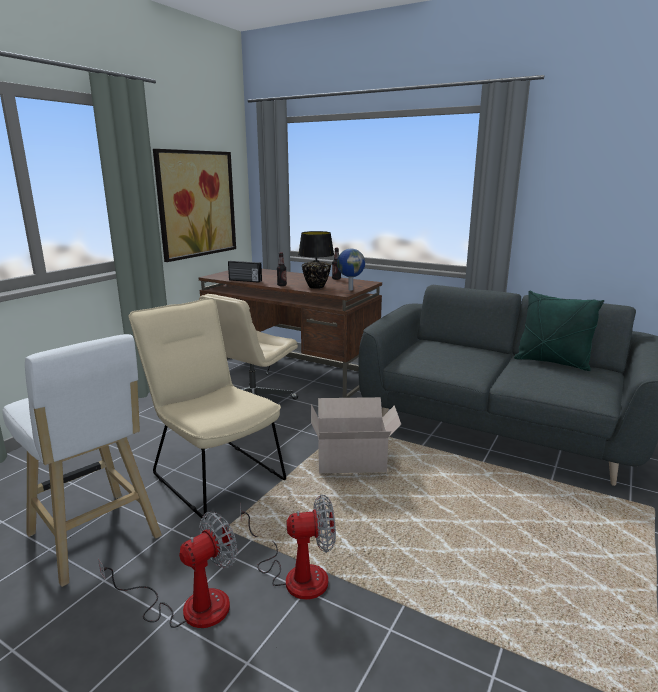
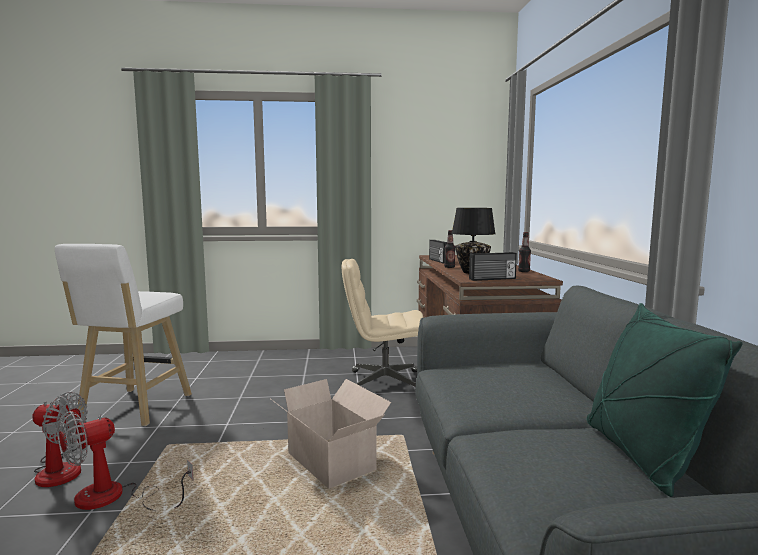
camera: 55 degrees right, 10 degrees down
beige chair [129,298,286,519] -> none
picture [153,149,236,262] -> none
fan [240,494,336,600] -> fan turned 90 degrees clockwise [58,411,194,510]
globe [337,249,365,290] -> radio [469,252,517,281]

